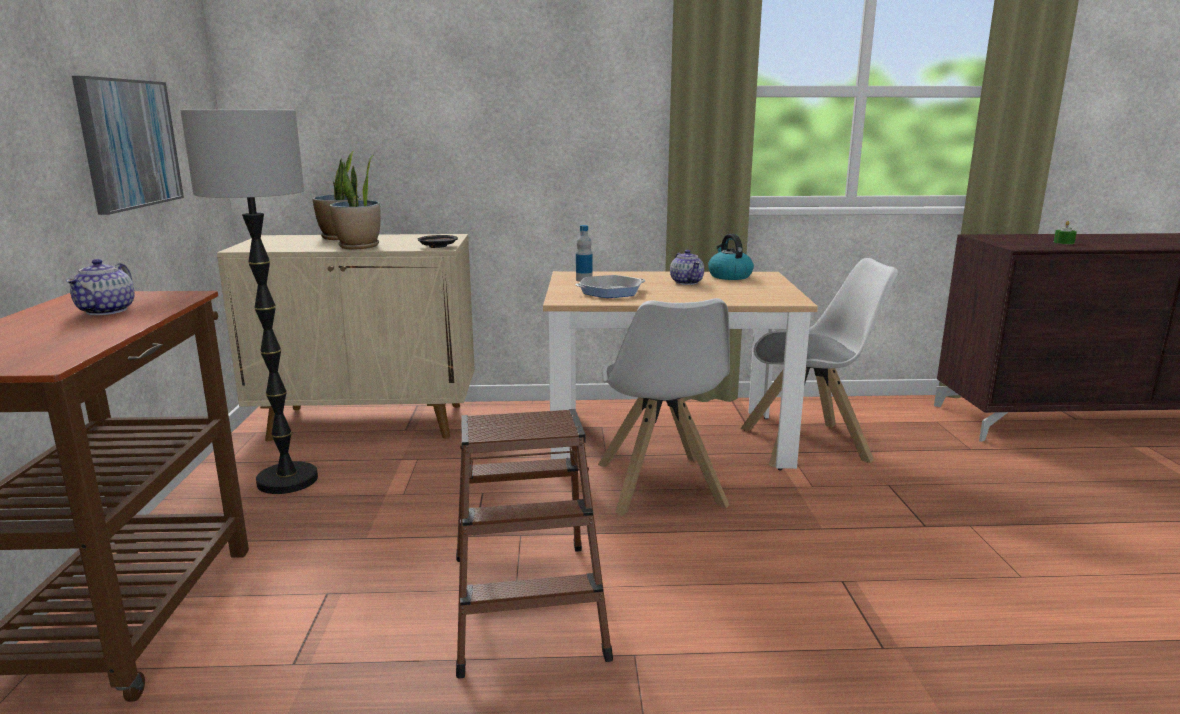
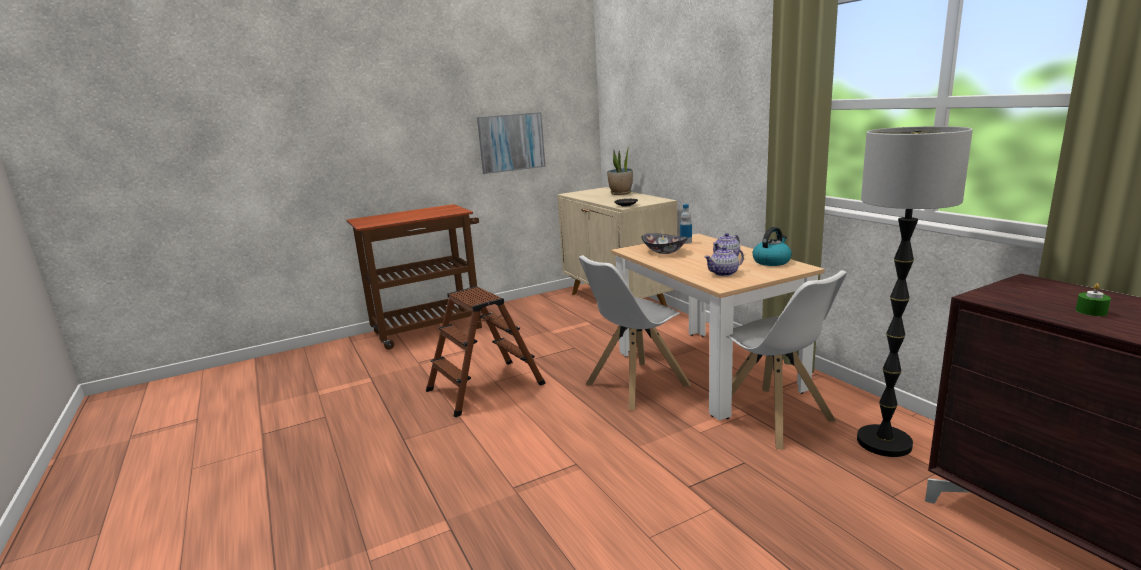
camera: 65 degrees right, 0 degrees up
teapot [66,259,135,315] -> teapot moved to [704,246,744,276]
floor lamp [180,110,318,494] -> floor lamp moved to [857,126,973,457]
potted plant [329,154,381,249] -> none
frying pan [575,275,646,298] -> bowl [641,233,688,254]

